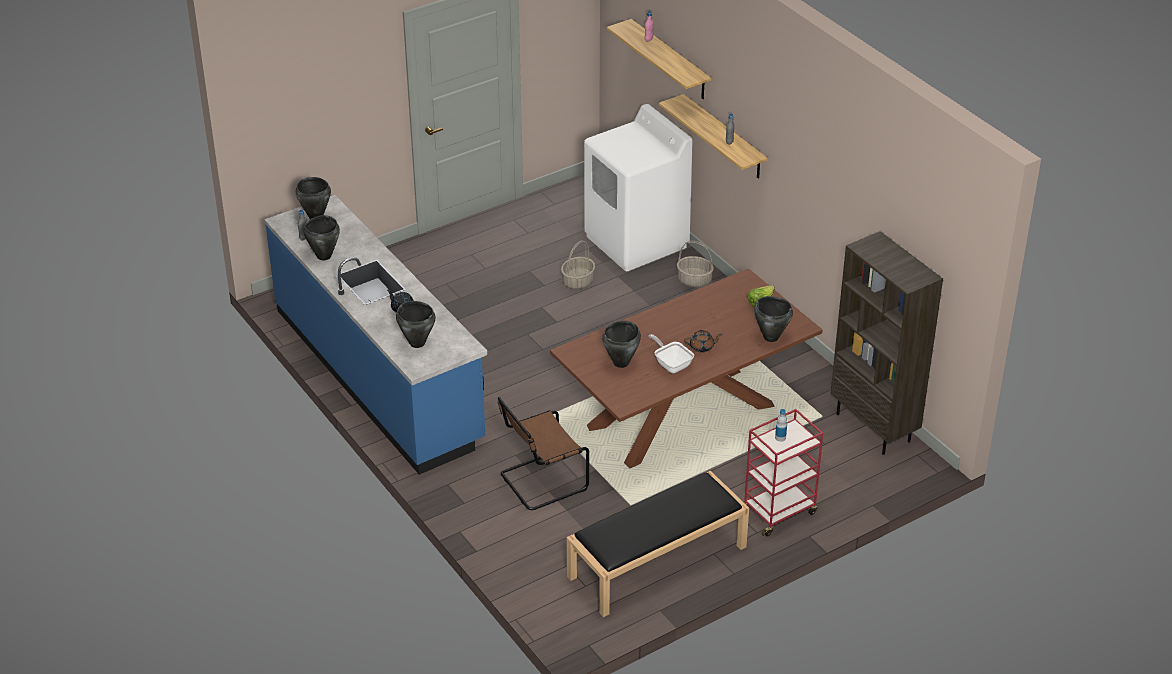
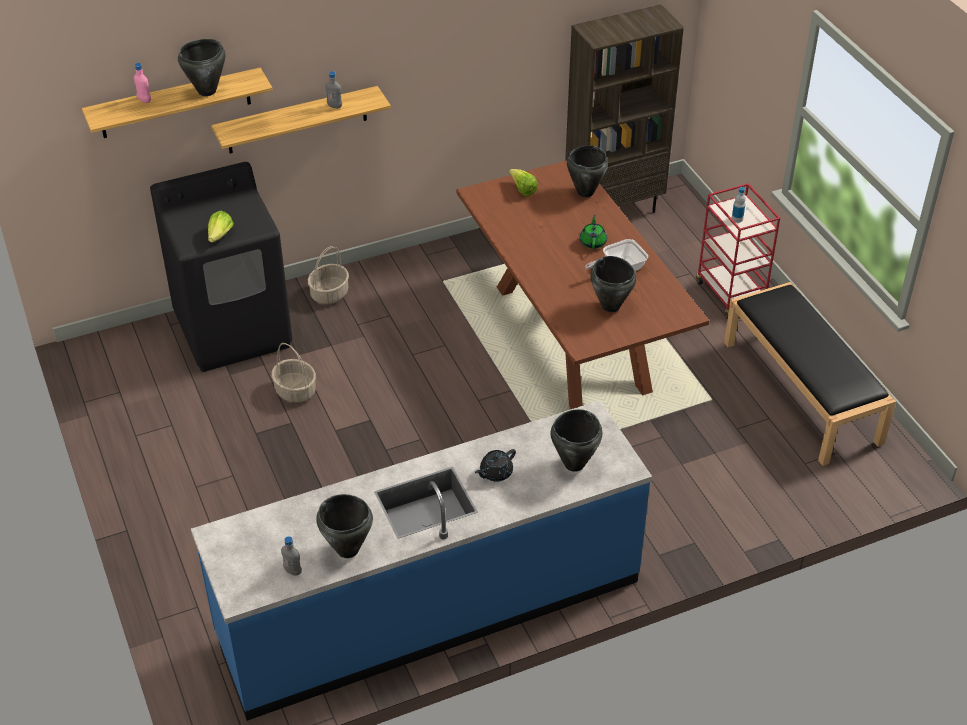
camera: 80 degrees left, 5 degrees up
black cooking pot [296,177,331,219] -> black cooking pot moved to [178,39,225,96]
brown chair [498,397,589,510] -> none
white washing machine [584,104,693,271] -> black washing machine [150,162,293,372]
brown teapot [684,330,723,352] -> green teapot [580,215,607,249]
none -> lettuce [208,211,234,242]

